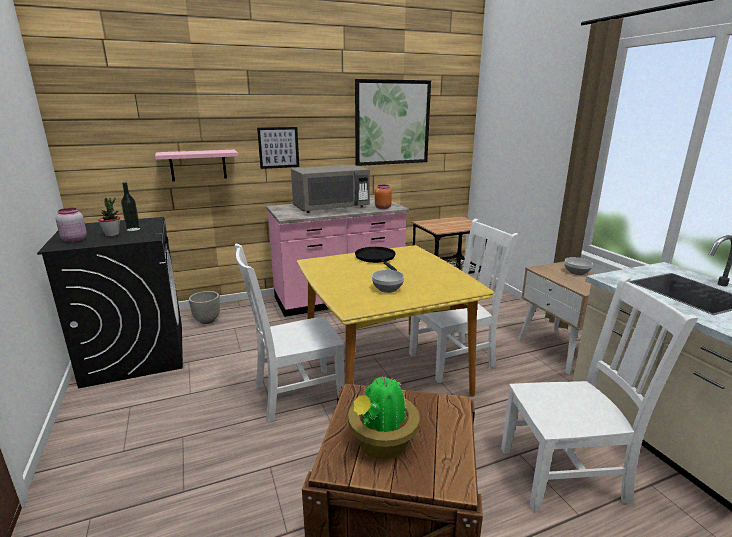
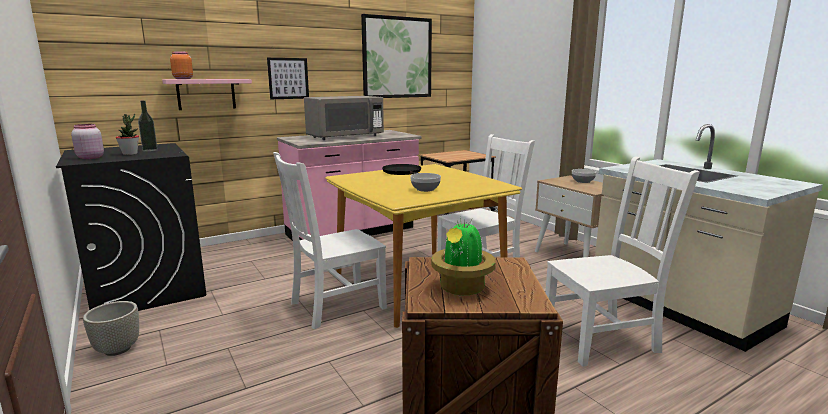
camera: 10 degrees left, 5 degrees down
grey planter [189,291,220,324] -> grey planter moved to [83,301,139,356]
orange jar [375,185,392,209] -> orange jar moved to [170,51,193,79]

